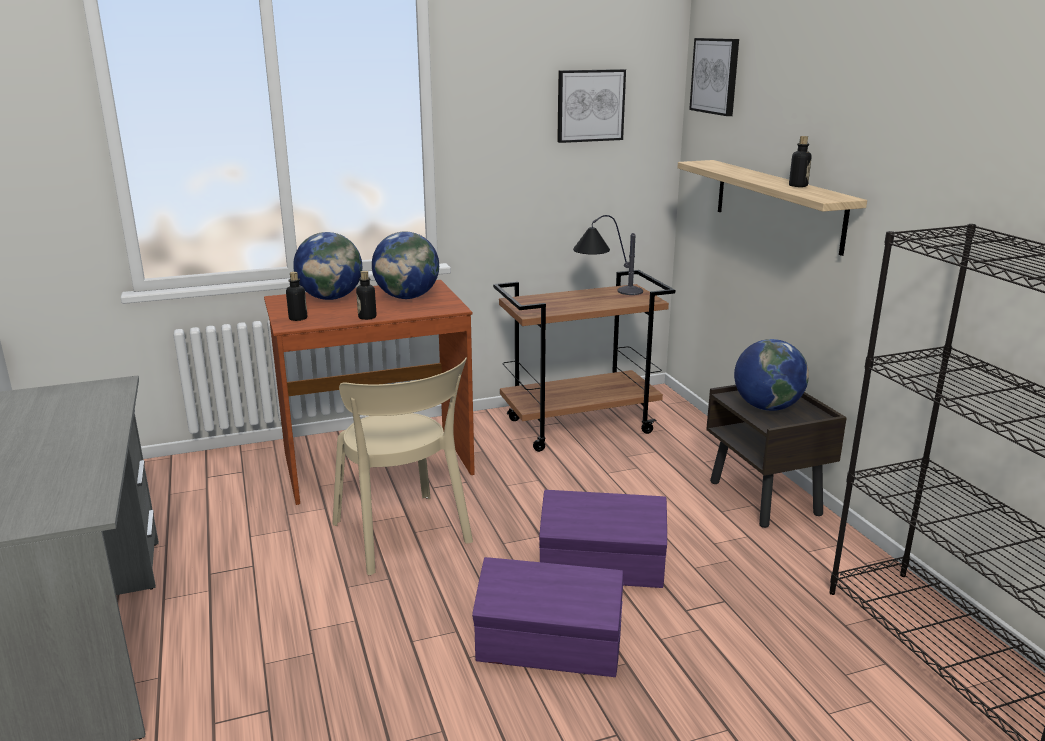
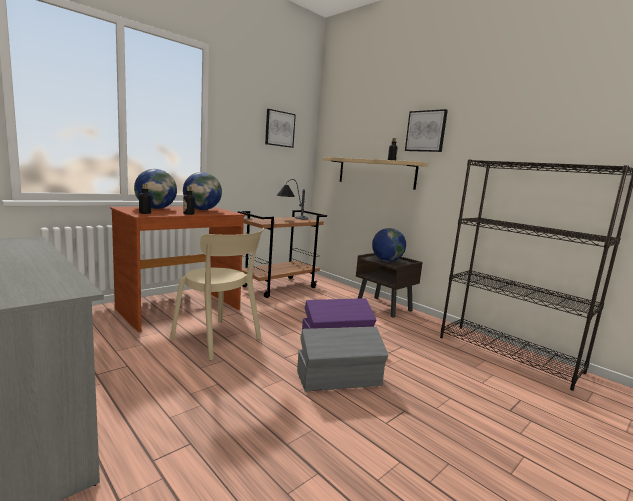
camera: 25 degrees left, 10 degrees down
purple storage box [472,557,623,677] -> grey storage box [297,327,389,391]
picture [689,38,739,116] -> picture moved to [405,109,448,152]

